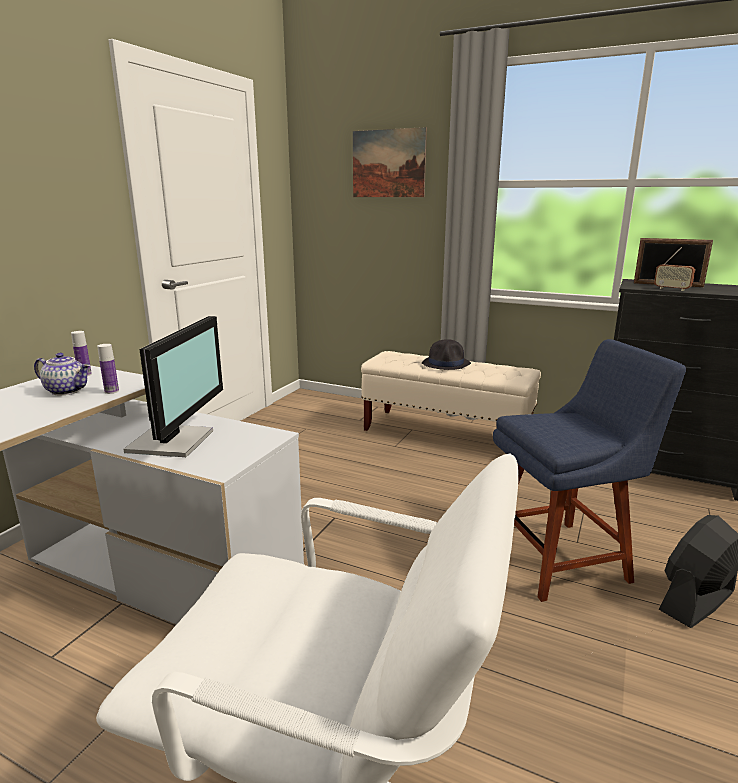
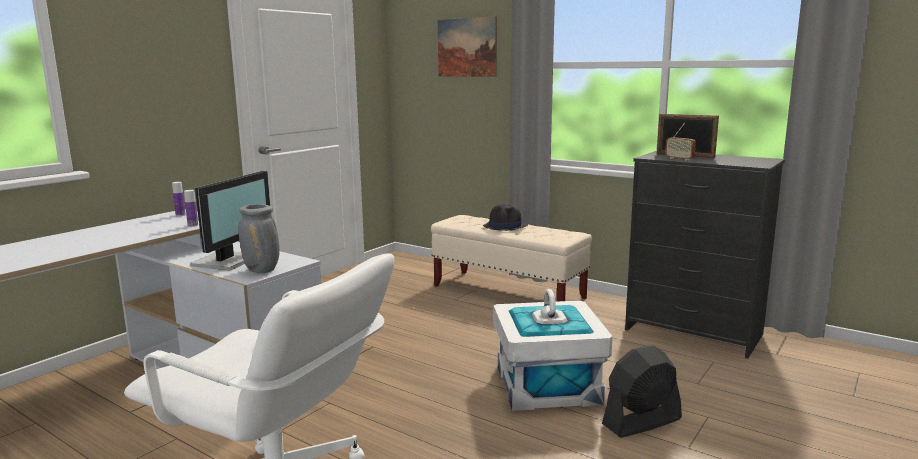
camera: 10 degrees right, 5 degrees down
teapot [34,353,90,396] -> none
blue chair [493,339,686,602] -> white storage box [494,289,613,411]
none -> grey vase [238,204,280,274]

